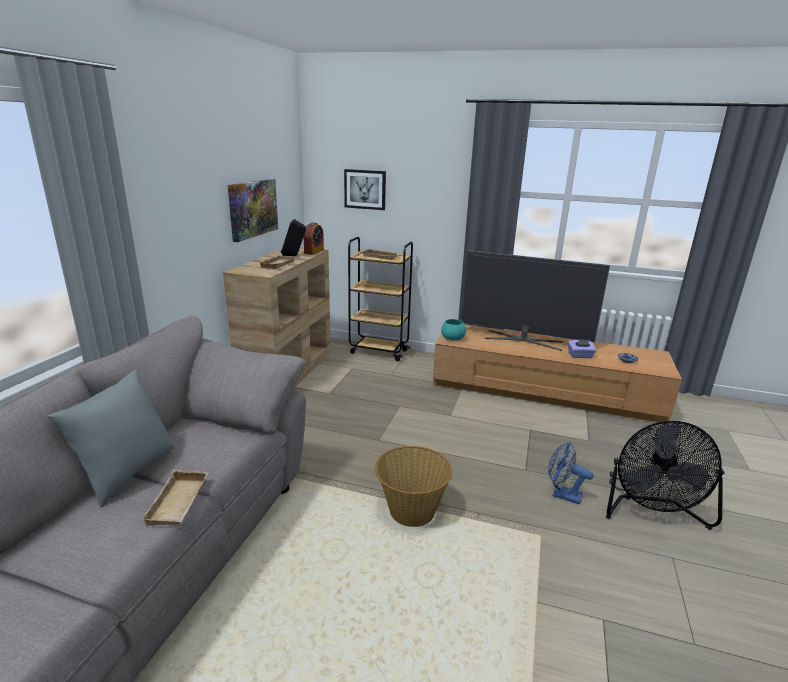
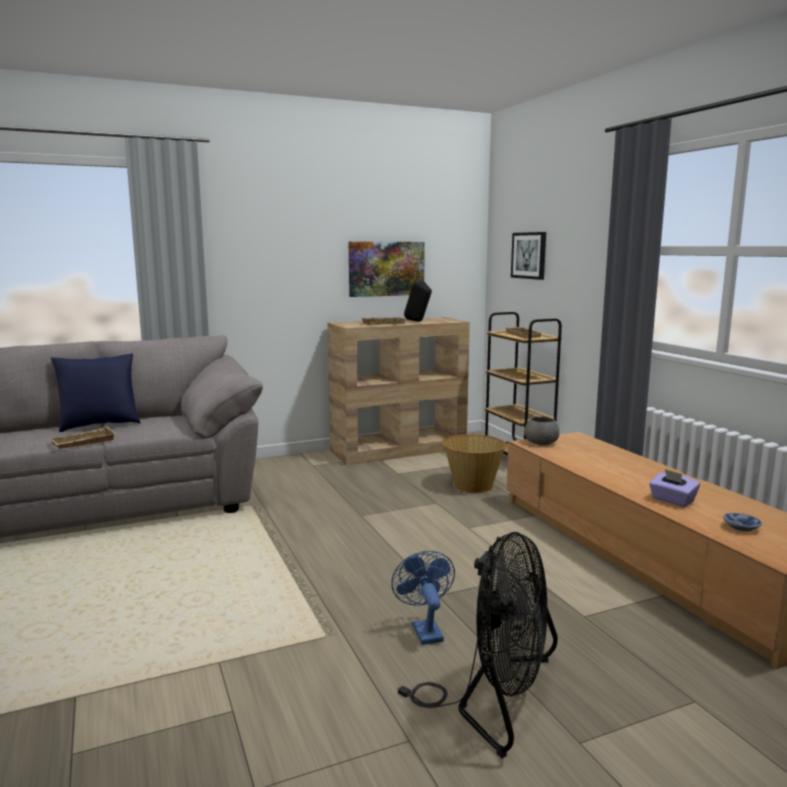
camera: 50 degrees right, 10 degrees down
grey pillow [48,370,175,508] -> blue pillow [51,354,141,432]
alarm clock [304,222,324,255] -> none
basket [375,446,452,527] -> basket moved to [442,434,506,493]
turquoise bowl [441,319,466,341] -> grey bowl [525,416,559,445]
television [461,250,610,351] -> none
black fan [606,420,725,530] -> black fan turned 120 degrees counterclockwise [398,532,558,758]

